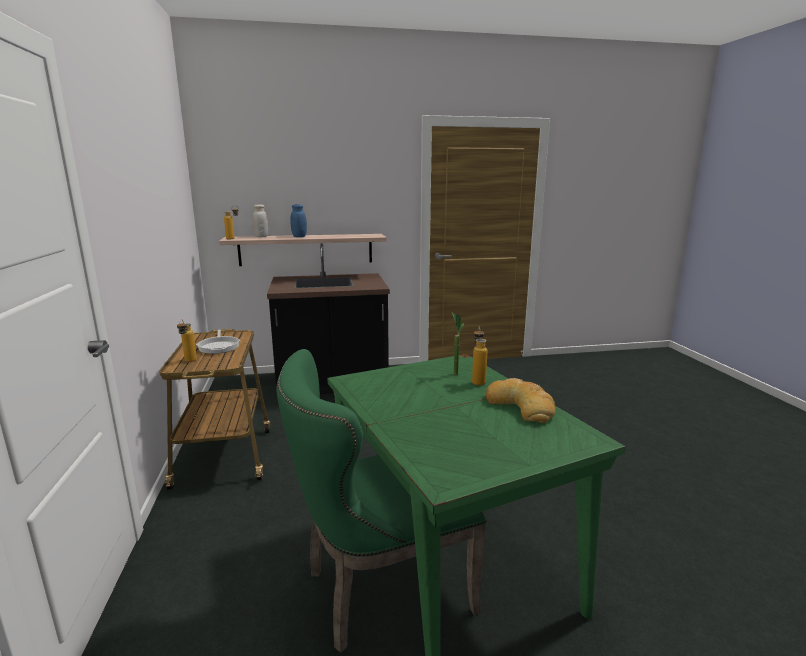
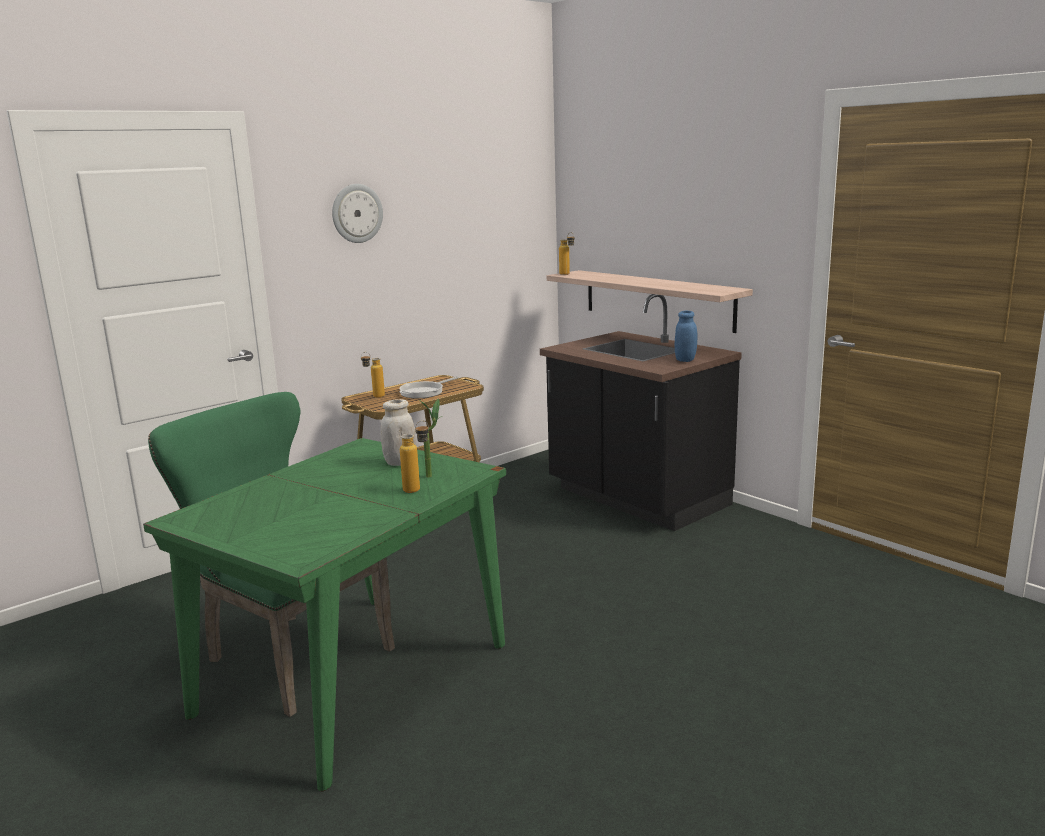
camera: 60 degrees right, 0 degrees up
white jar [253,205,268,237] -> white jar moved to [380,399,416,466]
blue jar [290,204,307,237] -> blue jar moved to [675,311,697,362]
bread [486,378,556,423] -> none
none -> wall clock [332,184,383,243]

